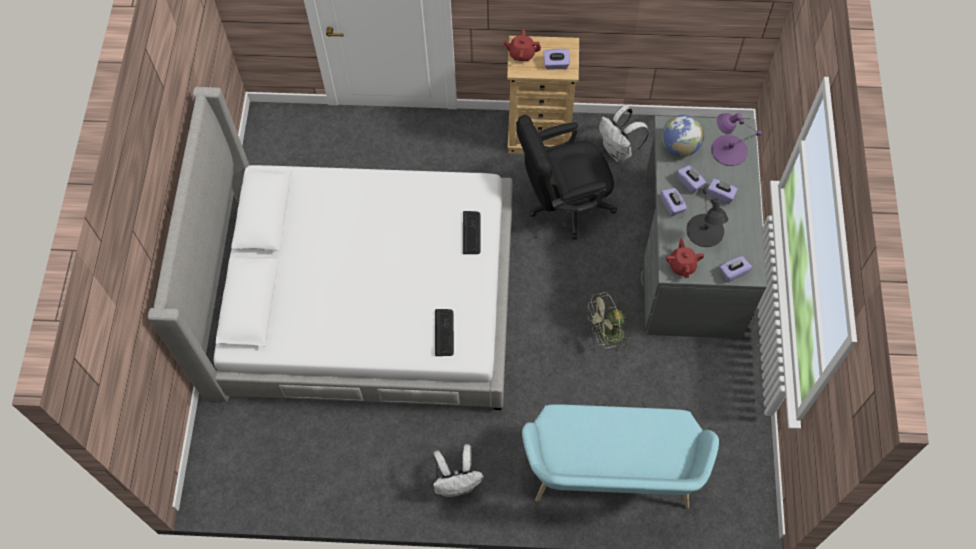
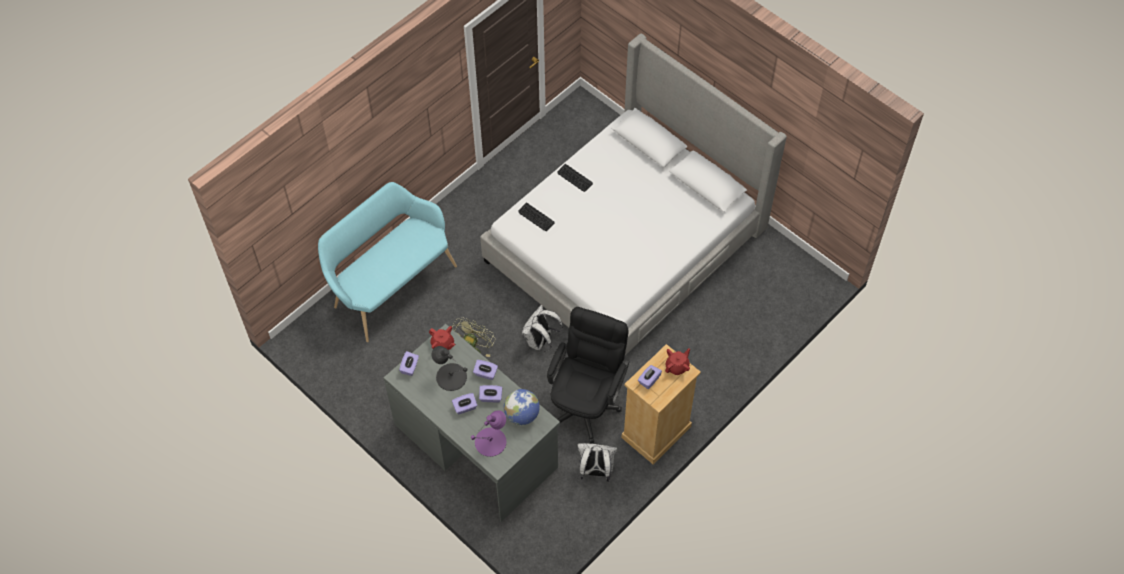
camera: 130 degrees right, 5 degrees down
white backpack [433,444,484,497] -> white backpack moved to [522,305,563,351]
keyboard [463,211,480,254] -> keyboard moved to [557,164,593,192]

